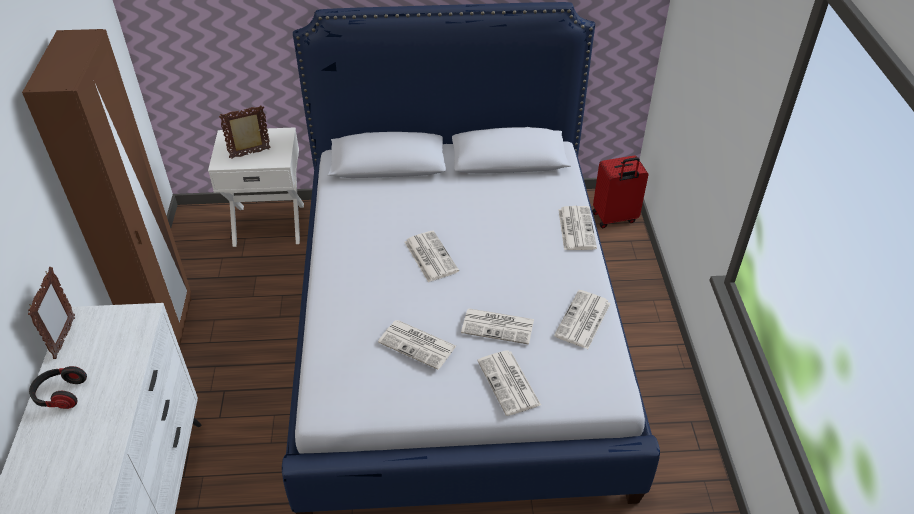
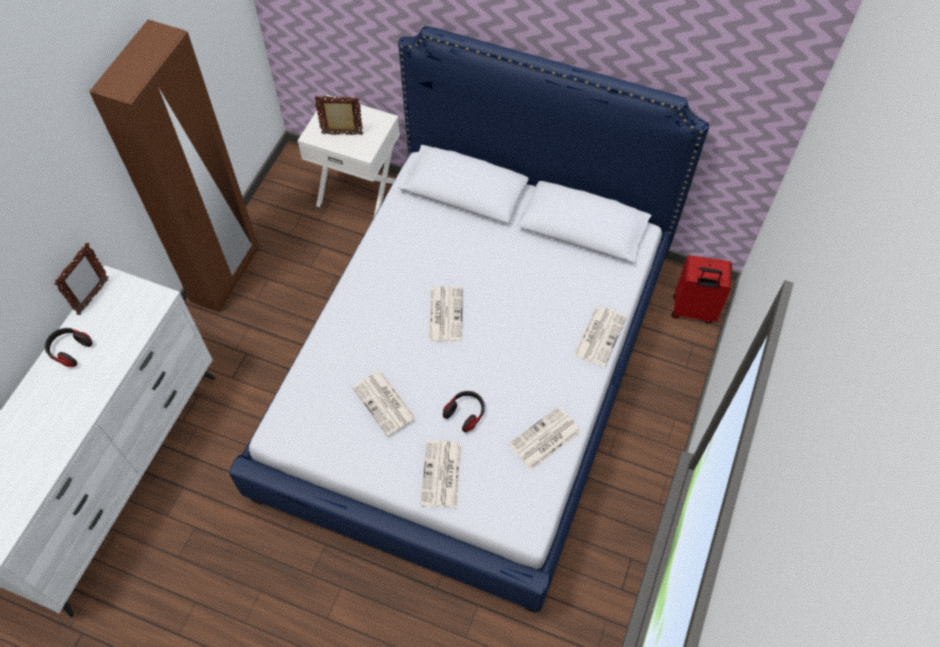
camera: 25 degrees right, 15 degrees up
newspaper [461,308,534,345] -> headphones [443,391,485,432]

